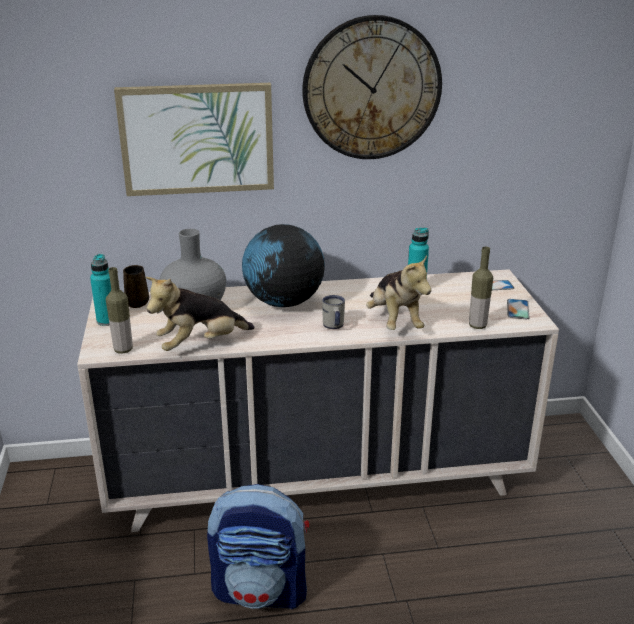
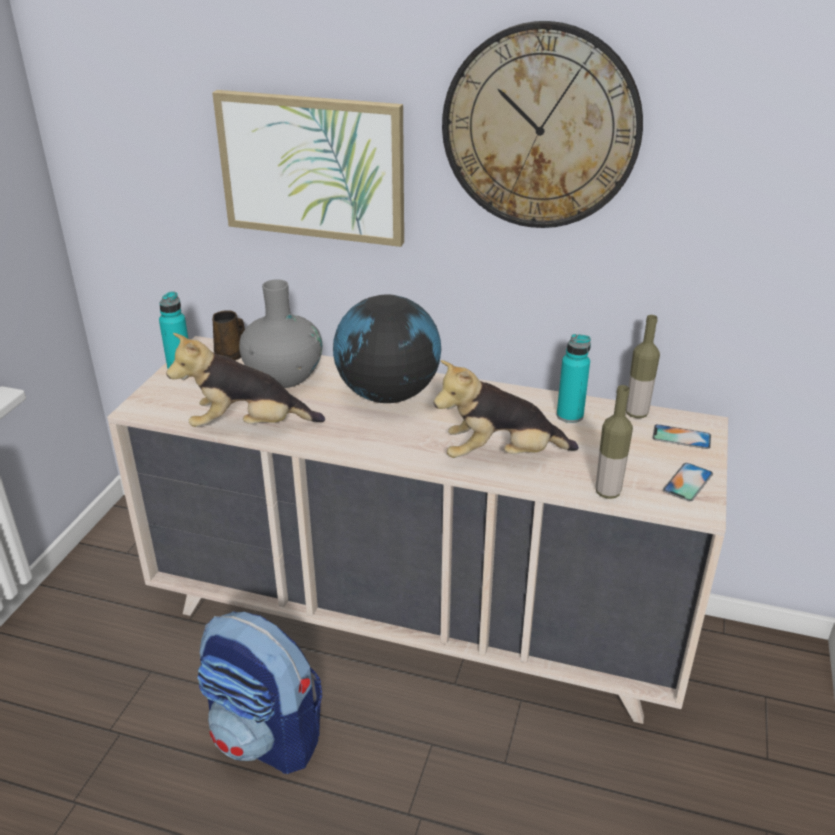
camera: 25 degrees right, 5 degrees up
bottle [106,267,133,354] -> bottle moved to [626,315,660,418]
white mug [322,295,345,329] -> none
plush toy [366,255,431,330] -> plush toy turned 75 degrees clockwise [434,360,579,458]

